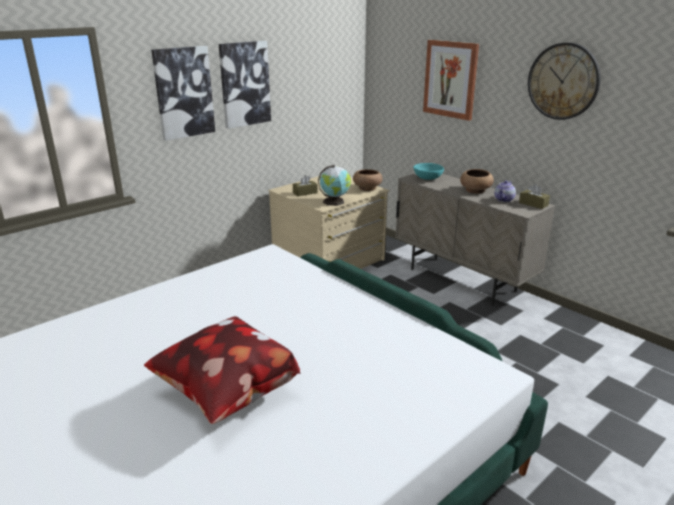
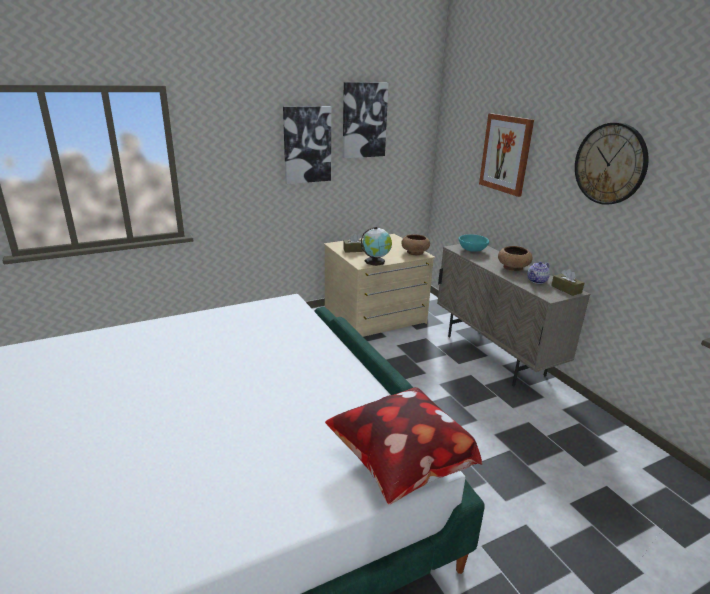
camera: 15 degrees right, 0 degrees up
pillow [144,316,301,424] -> pillow moved to [325,387,482,504]
picture [151,46,215,141] -> picture moved to [343,82,389,159]

